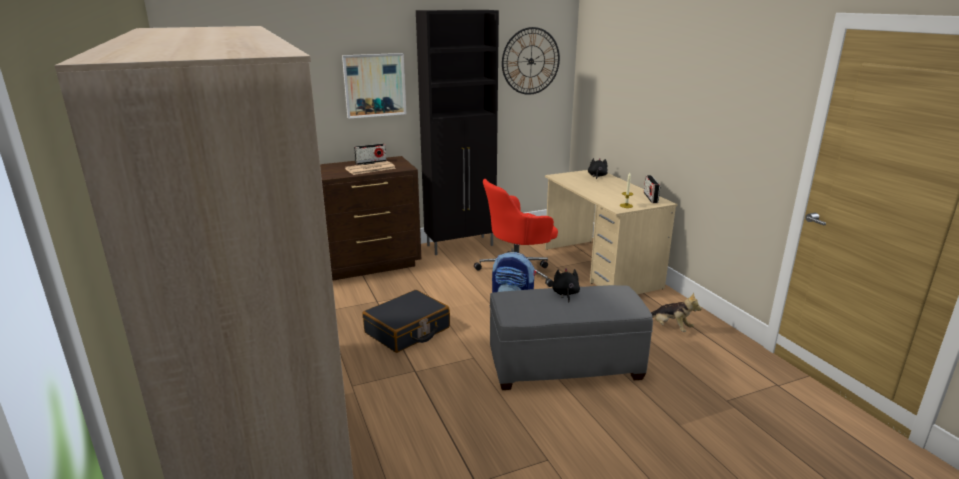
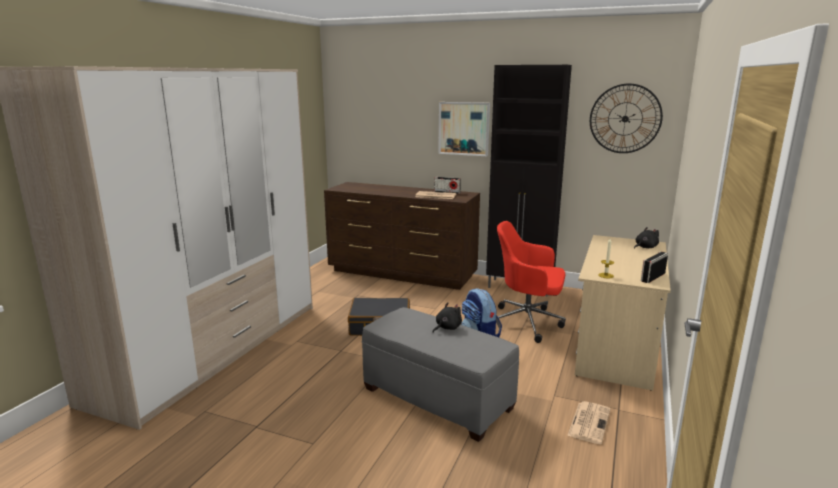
camera: 45 degrees right, 5 degrees down
plush toy [651,292,702,332] -> newspaper [567,401,610,444]

